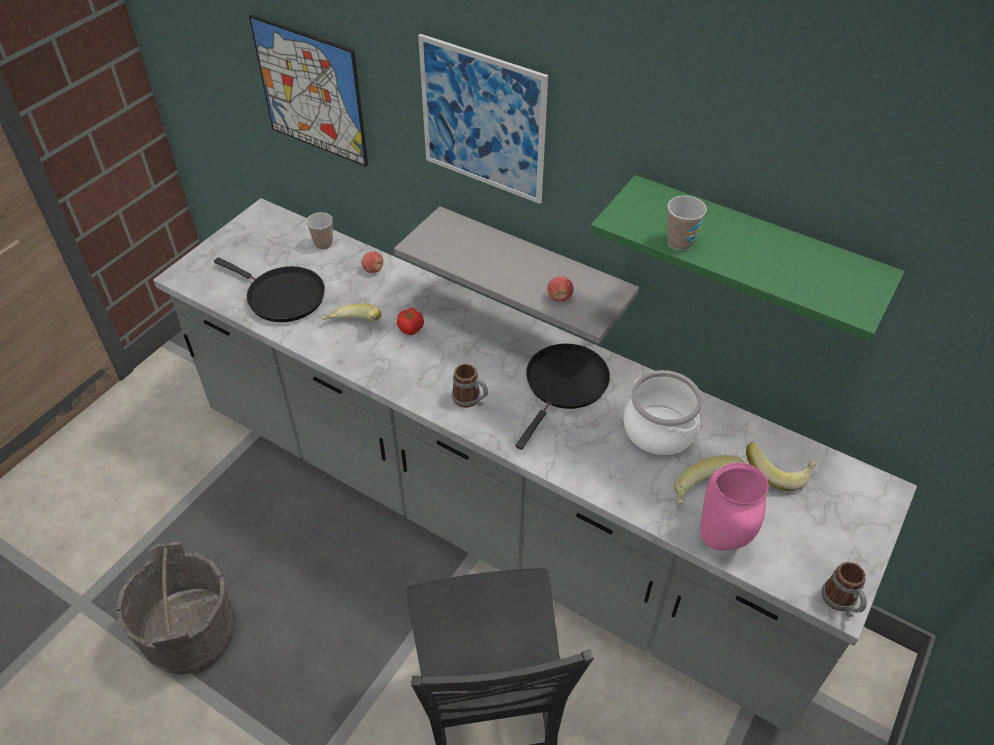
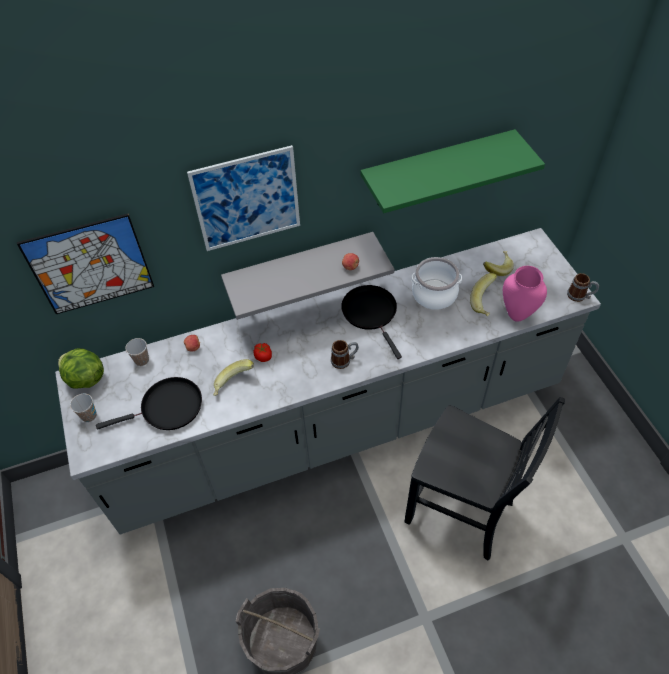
camera: 50 degrees left, 5 degrees up
cup [667,196,707,250] -> cup moved to [70,393,97,422]
none -> lettuce [58,348,104,389]

